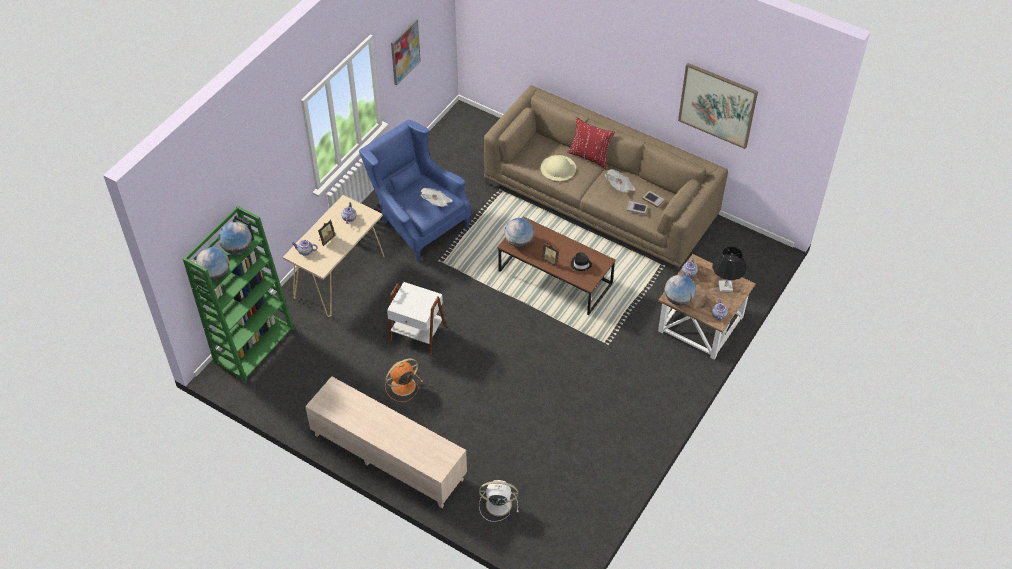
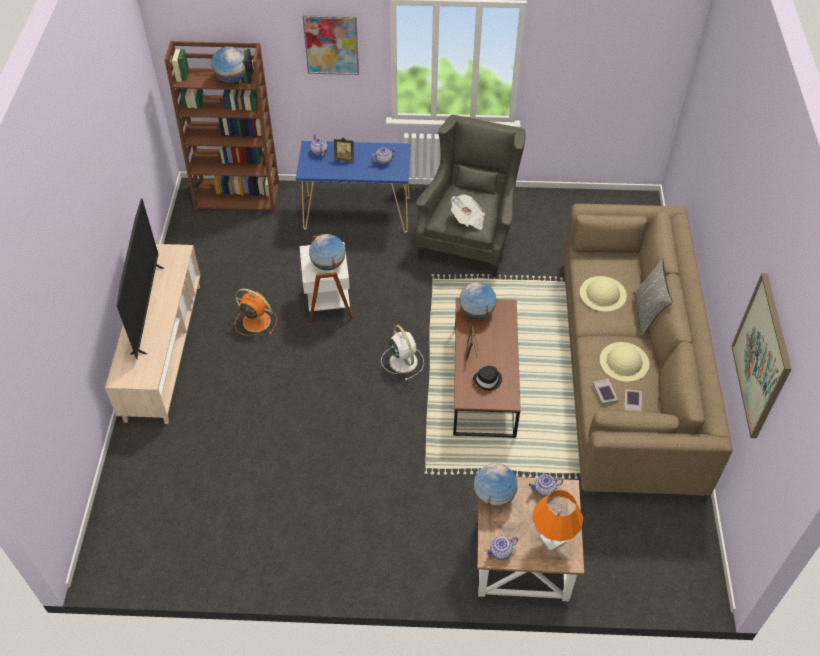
camera: 60 degrees right, 0 degrees up
green bookcase [183,206,294,381] -> brown bookcase [165,41,279,212]
globe [196,247,230,280] -> globe moved to [309,234,346,271]
beige console table [283,195,385,317] -> blue console table [296,141,411,233]
blue armchair [359,120,471,262] -> grey armchair [416,115,526,278]
picture [391,19,421,85] -> picture moved to [302,15,359,75]
white fan [479,480,519,522] -> white fan moved to [381,325,424,380]
red pillow [567,117,615,169] -> grey pillow [633,259,673,337]
newspaper [605,169,635,193] -> beige hat [600,342,650,382]
black table lamp [712,246,747,292] -> orange table lamp [532,490,583,552]
none -> television [116,198,164,359]

